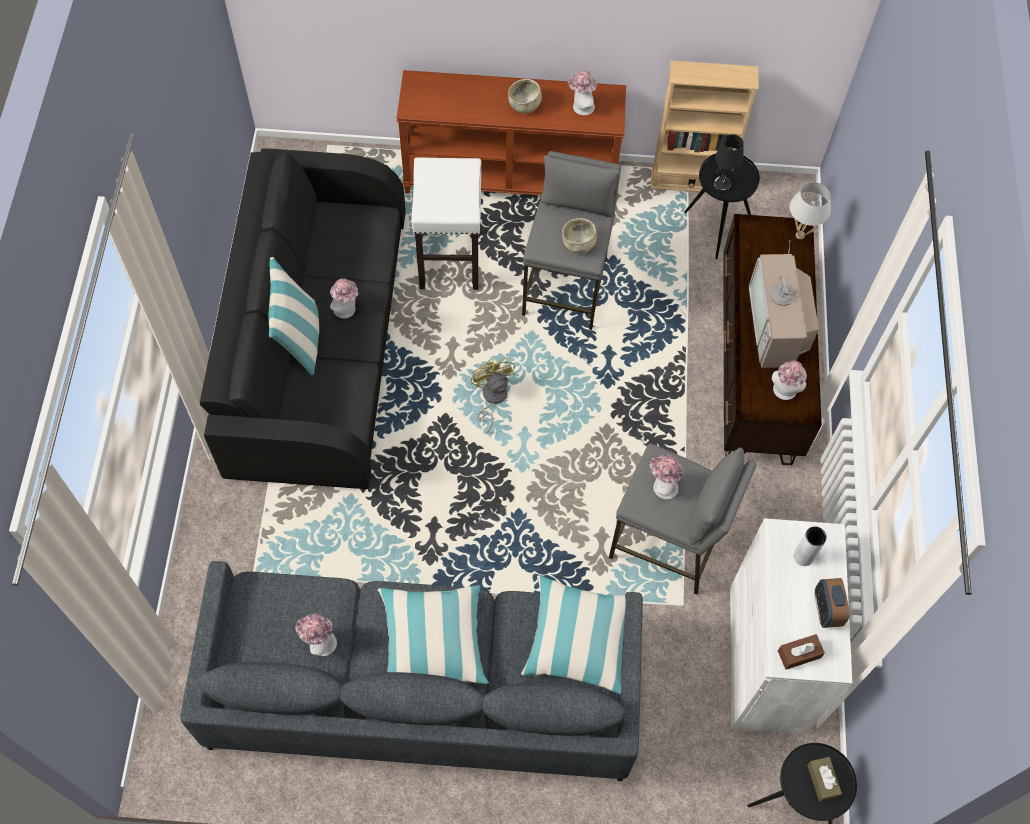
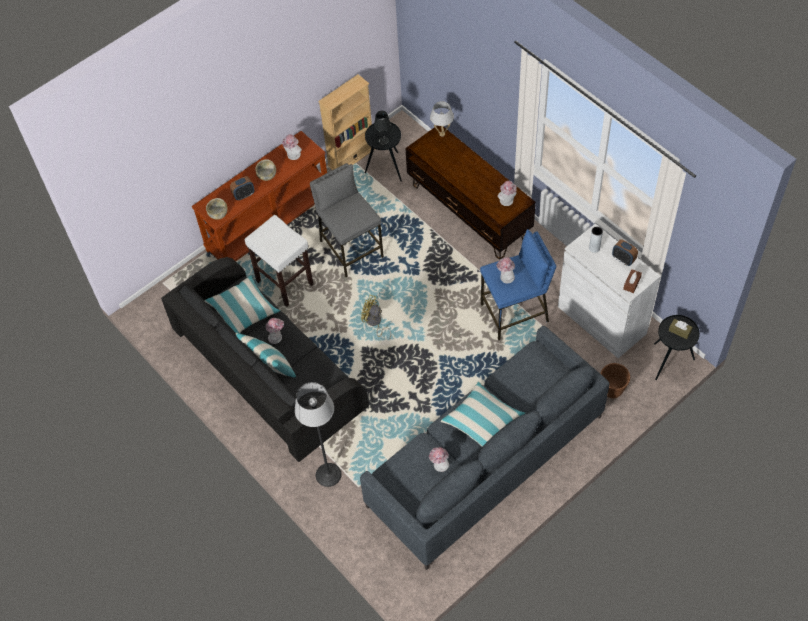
camera: 40 degrees left, 5 degrees down
pillow [521,575,626,695] -> pillow moved to [204,276,280,333]
beige bowl [562,218,597,254] -> beige bowl moved to [206,198,228,220]
grey stool [609,444,757,595] -> blue stool [480,229,556,340]
television [749,243,819,368] -> none
none -> alarm clock [230,176,254,200]
none -> floor lamp [295,382,342,487]
none -> brown planter [601,363,630,399]

